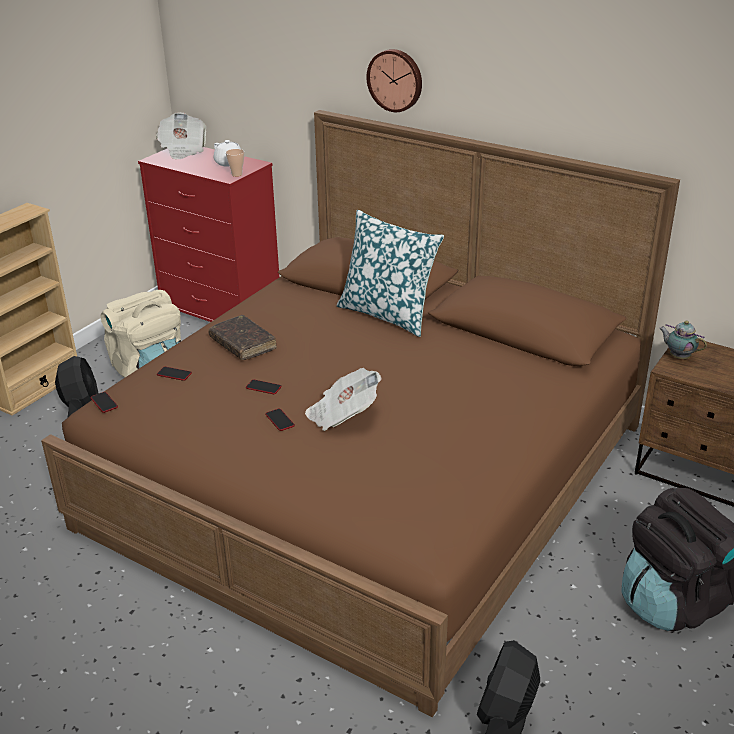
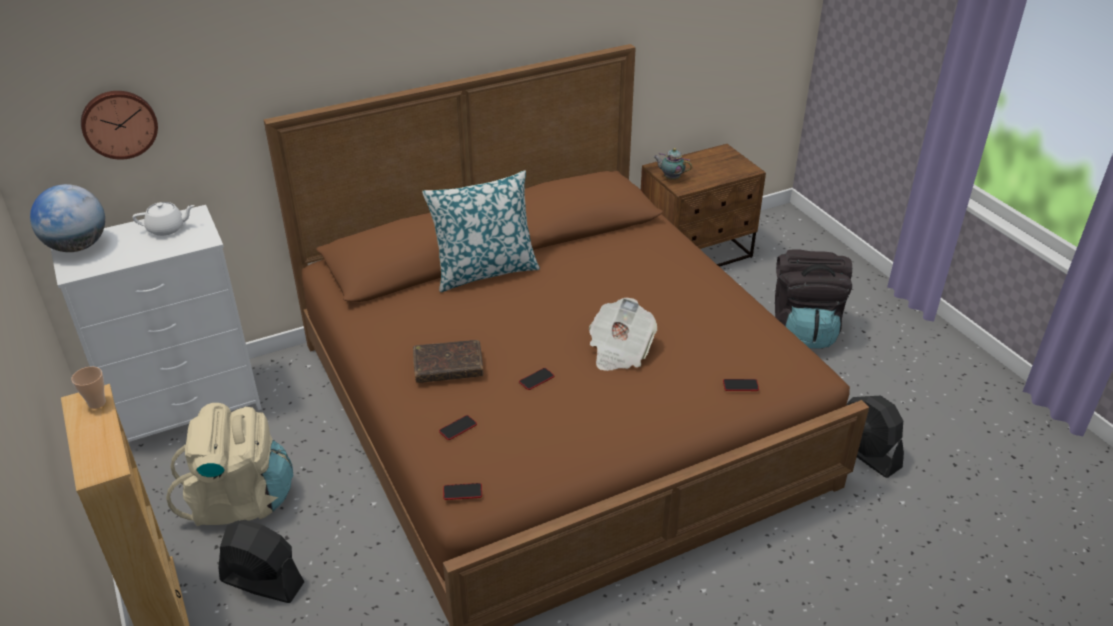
camera: 60 degrees left, 5 degrees up
red dresser [138,147,279,322] -> white dresser [51,205,261,442]
newspaper [156,112,207,159] -> globe [30,184,105,252]
cup [226,149,244,177] -> cup moved to [71,367,106,409]
phone [265,408,295,431] -> phone moved to [723,379,759,391]
wall clock [366,49,422,112] -> wall clock moved to [81,91,158,160]
teapot [659,321,707,359] -> teapot turned 45 degrees clockwise [653,148,692,180]

